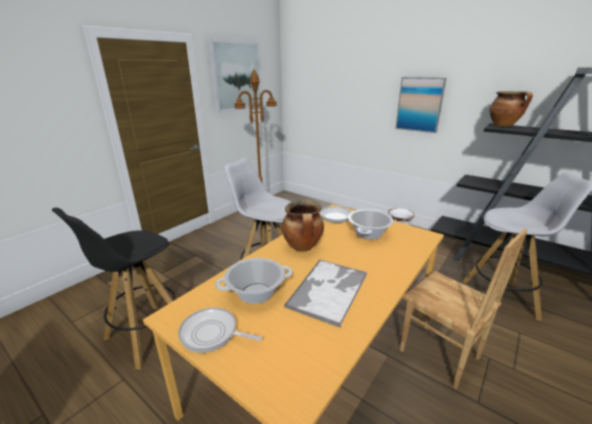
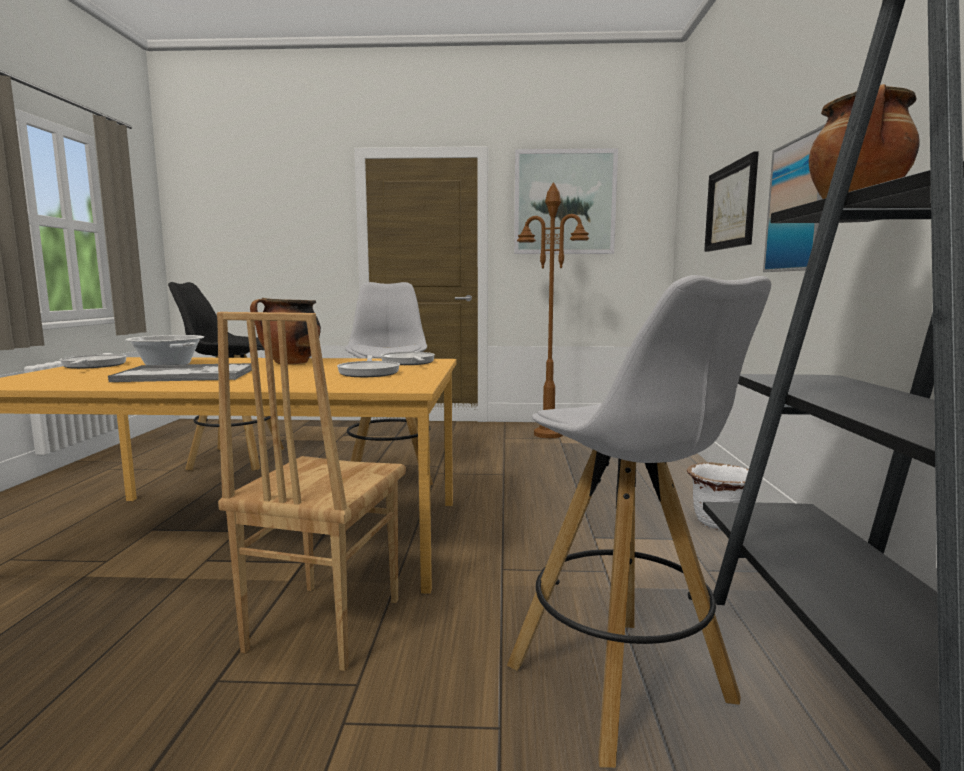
camera: 55 degrees right, 15 degrees down
cooking pot [348,209,394,239] -> frying pan [337,355,400,377]
none -> picture [704,151,759,252]

